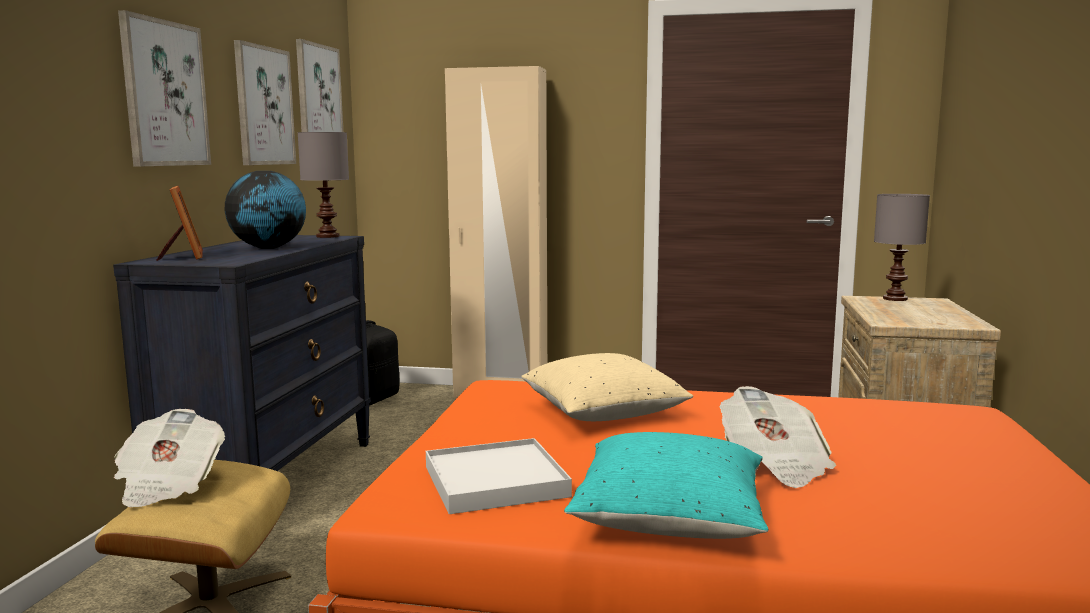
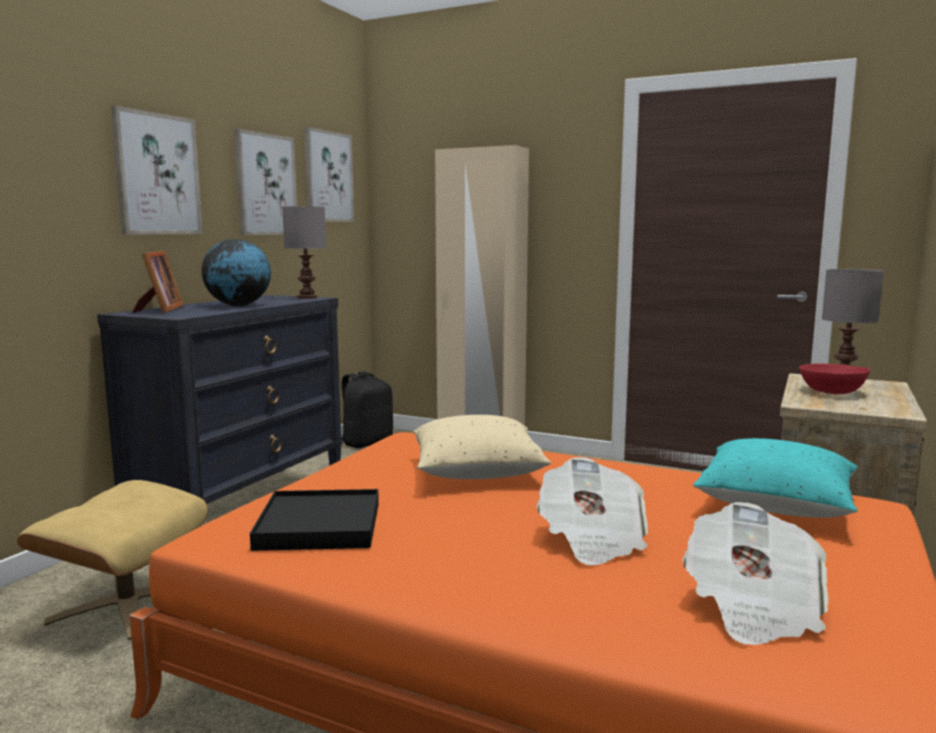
camera: 15 degrees right, 0 degrees up
newspaper [114,409,225,507] -> newspaper moved to [682,502,829,645]
white tray [426,438,572,514] -> black tray [250,489,379,551]
turquoise pillow [564,432,769,539] -> turquoise pillow moved to [693,438,858,518]
none -> red bowl [799,364,870,394]

